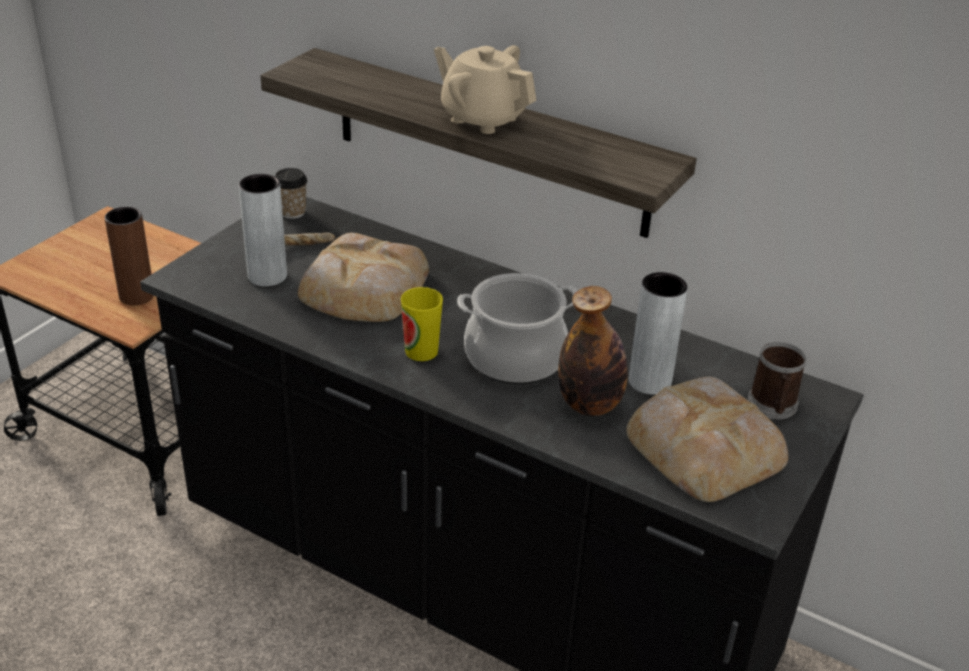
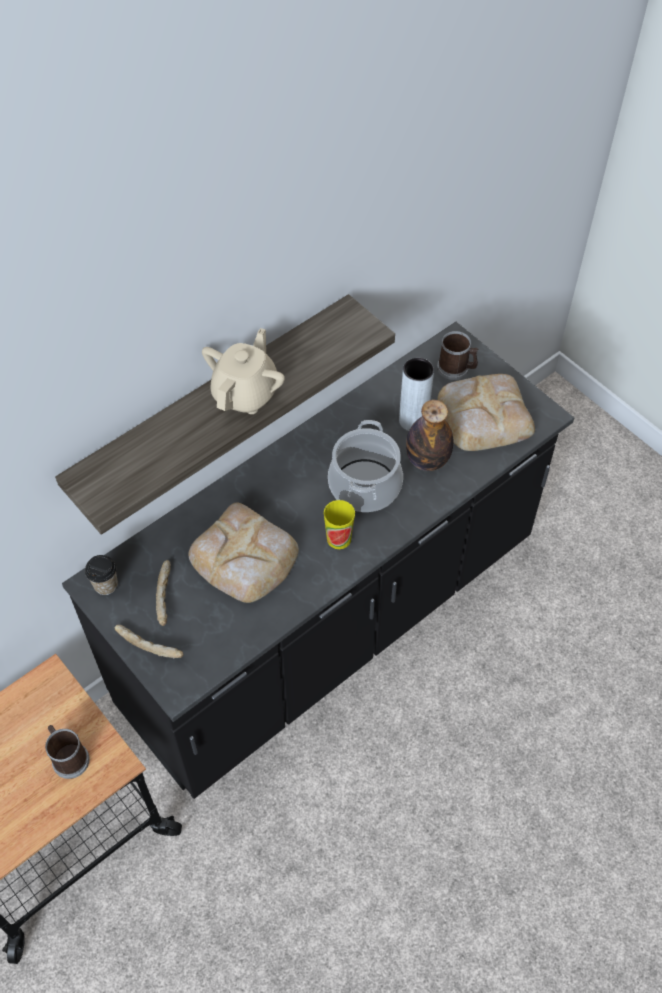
camera: 70 degrees left, 20 degrees up
brown vase [105,207,154,305] -> mug [45,725,90,779]
grey vase [238,174,287,286] -> none
beige teapot [434,45,537,134] -> beige teapot turned 150 degrees clockwise [202,328,285,414]
none -> bread [115,625,183,658]

